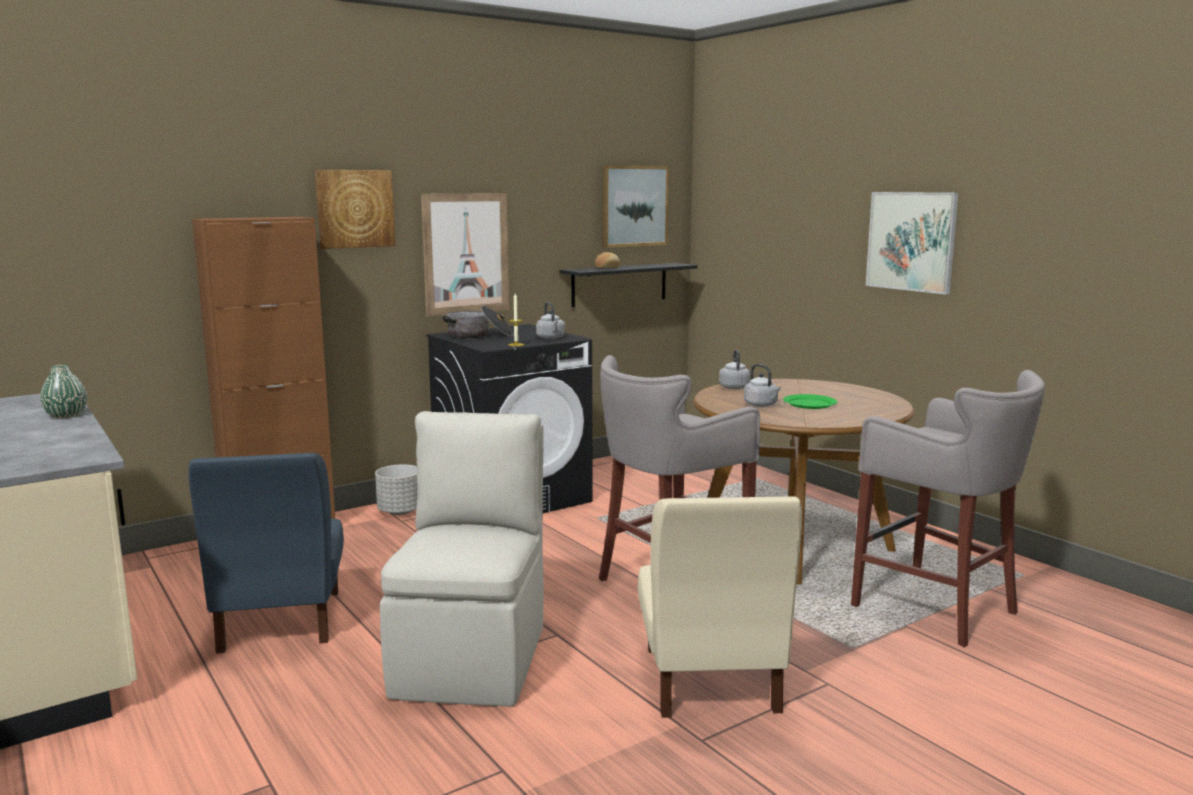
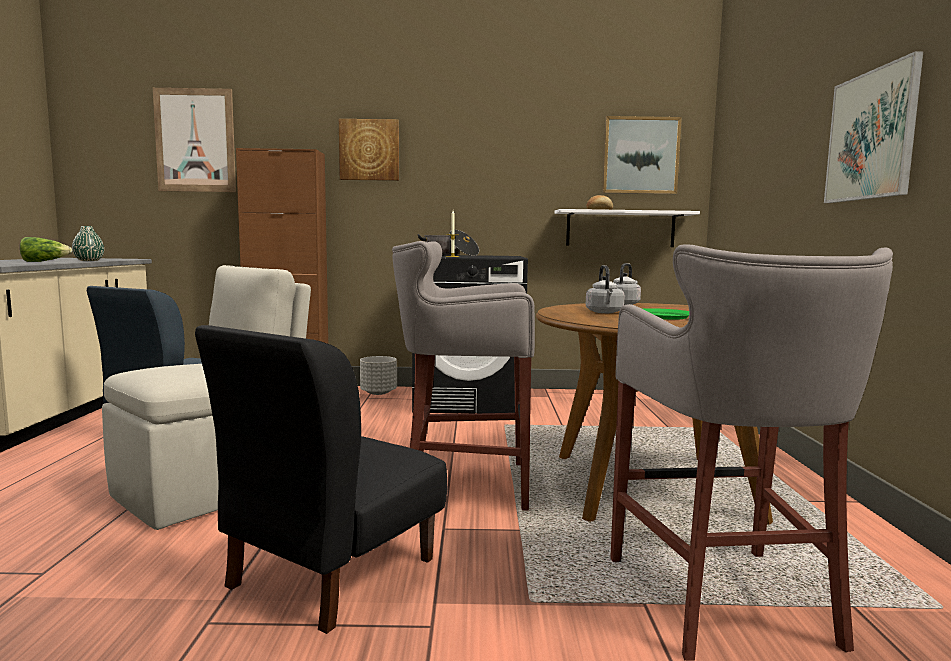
camera: 35 degrees right, 5 degrees down
picture [421,193,509,317] -> picture moved to [153,88,236,192]
grey kettle [536,302,565,339] -> none
black shelf [559,263,698,307] -> white shelf [554,209,700,247]
beige chair [638,496,802,718] -> black chair [195,325,447,634]
none -> lettuce [20,237,73,262]

